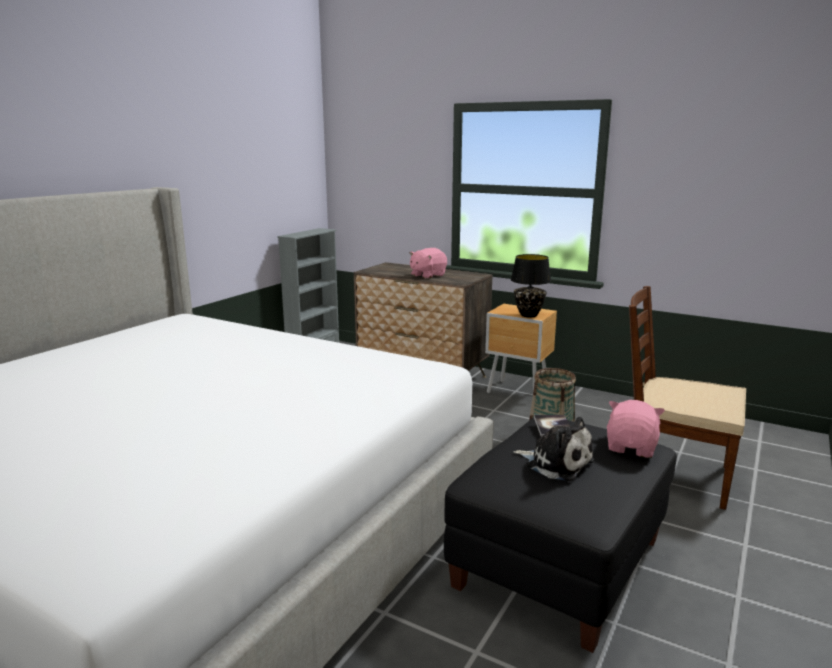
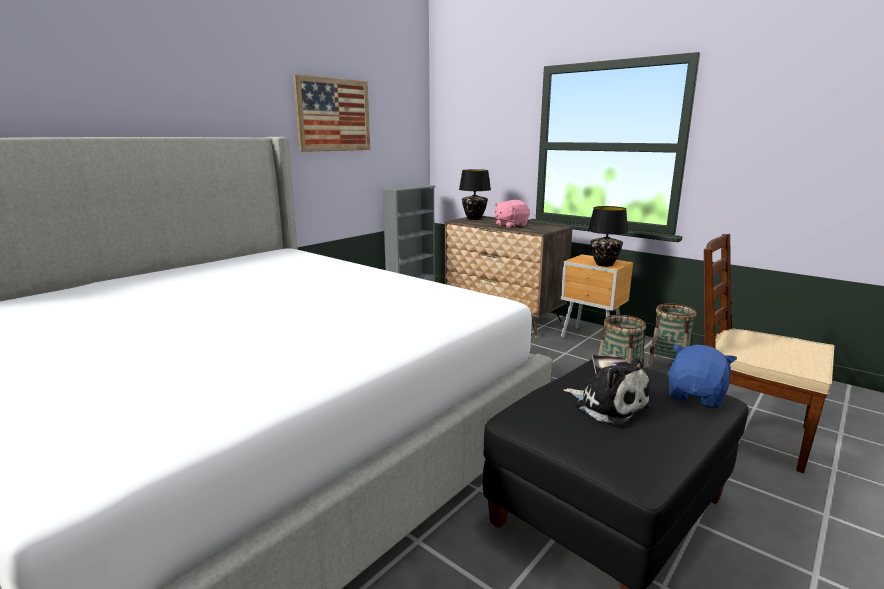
camera: 10 degrees right, 0 degrees up
pink plush toy [607,400,665,458] -> blue plush toy [668,345,737,409]
none -> picture [293,74,370,152]
none -> black table lamp [459,169,491,220]
none -> basket [647,303,696,368]

